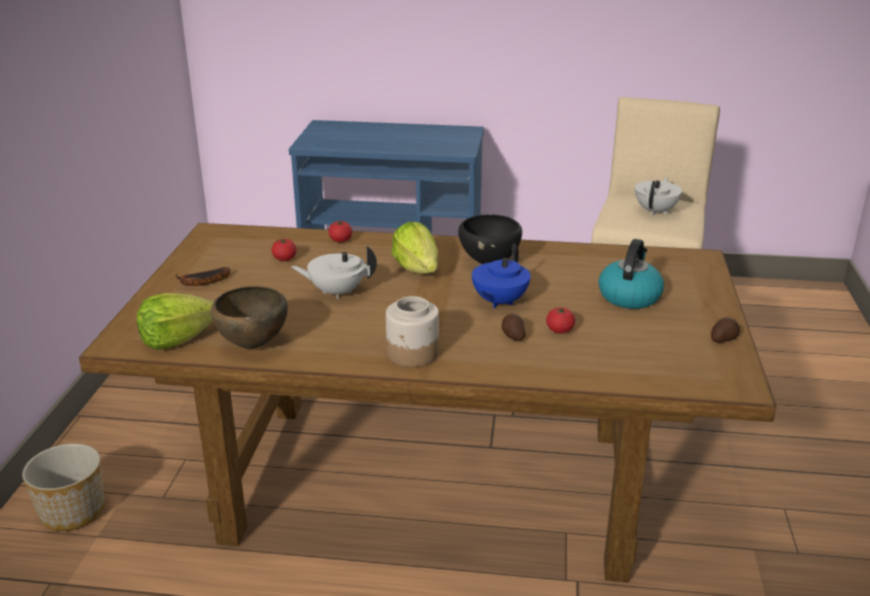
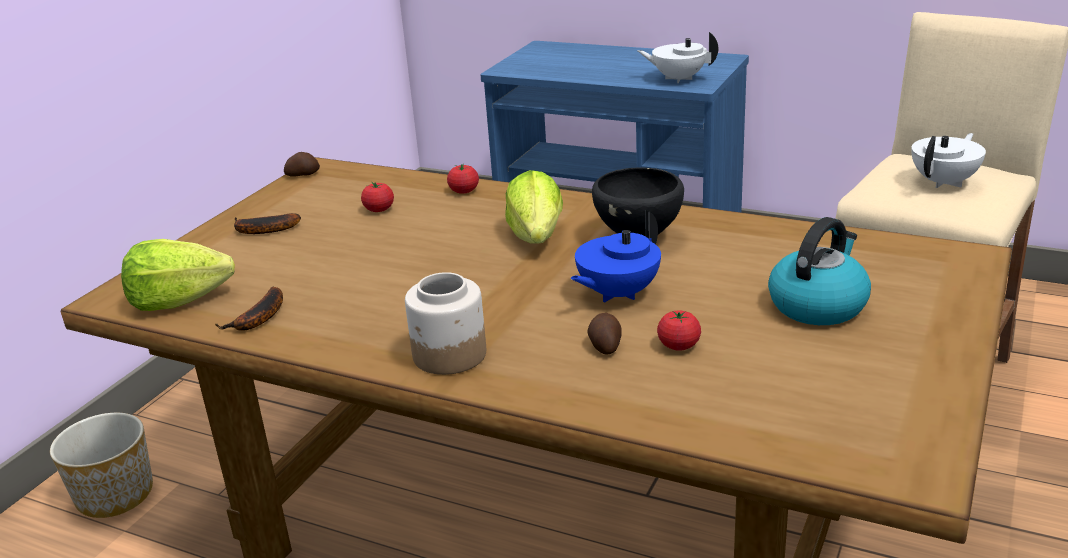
camera: 20 degrees right, 0 degrees up
brown bowl [211,286,288,349] -> banana [215,287,283,331]
white teapot [291,246,377,299] -> white teapot moved to [637,32,718,83]
potato [711,317,740,343] -> potato moved to [284,152,320,177]

